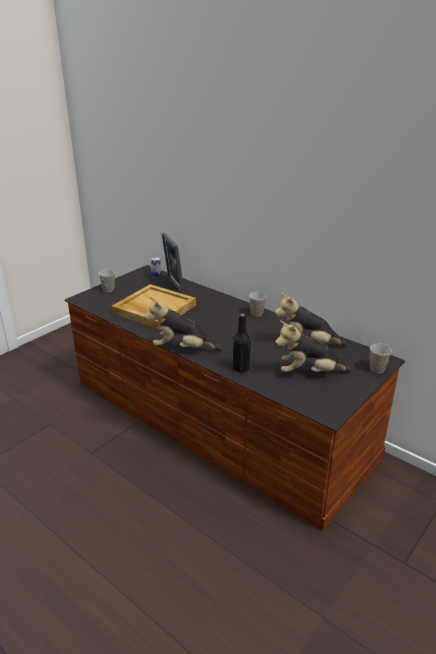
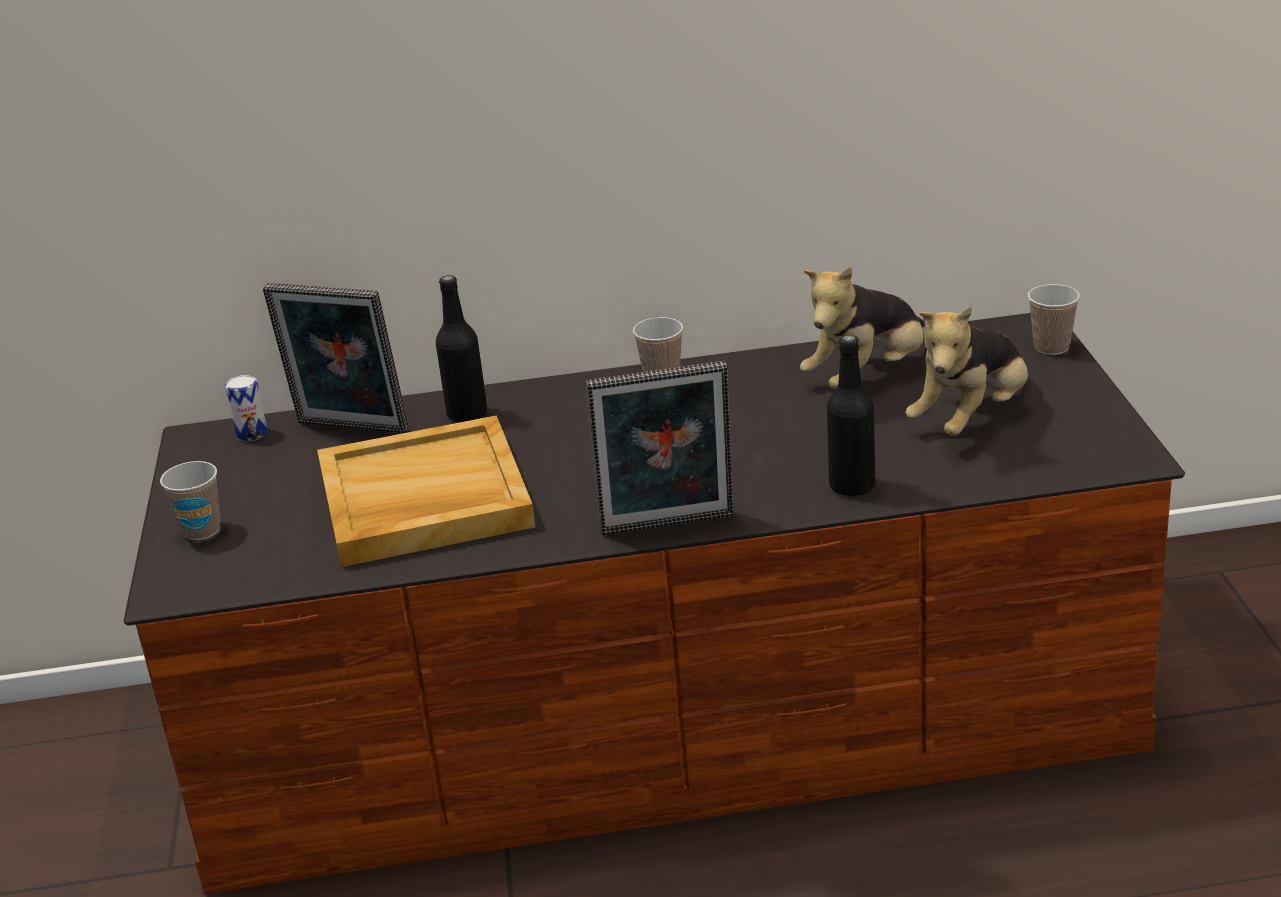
camera: 45 degrees left, 0 degrees up
plush toy [144,297,223,351] -> picture frame [586,361,734,535]
none -> black bottle [436,275,488,422]

